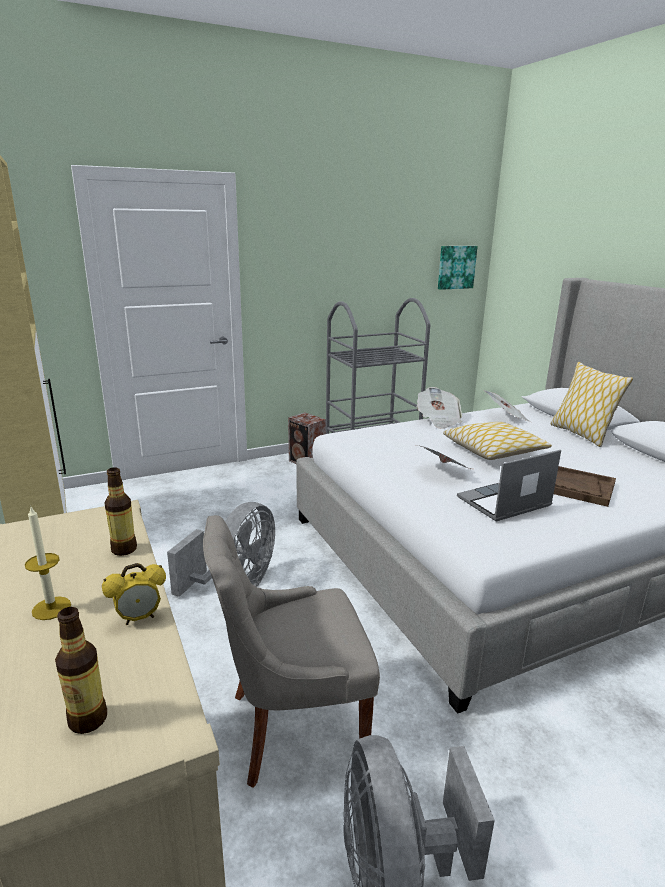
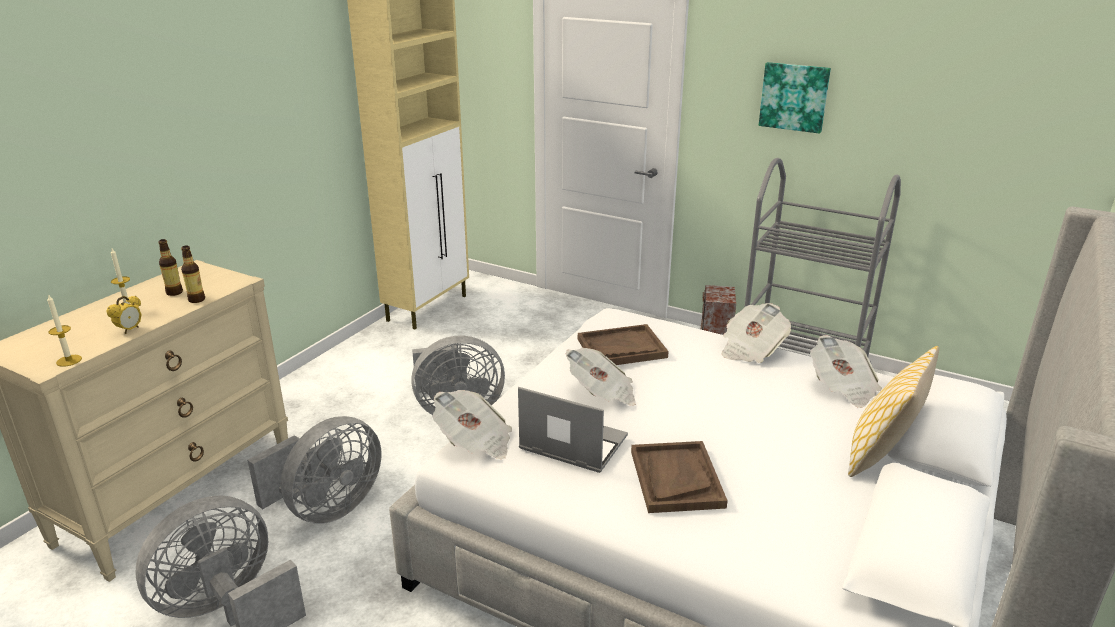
camera: 55 degrees right, 5 degrees up
bottle [55,607,107,734] -> bottle moved to [158,239,183,296]
alarm clock [102,563,166,625] -> alarm clock turned 90 degrees counterclockwise [106,296,142,334]
grey chair [203,515,380,788] -> grey fan [247,416,382,524]
picture [438,246,478,290] -> picture moved to [759,62,831,133]
pillow [443,422,552,460] -> none
none -> candle [47,294,82,367]
none -> newspaper [432,390,512,459]
none -> brown tray [578,324,669,365]

